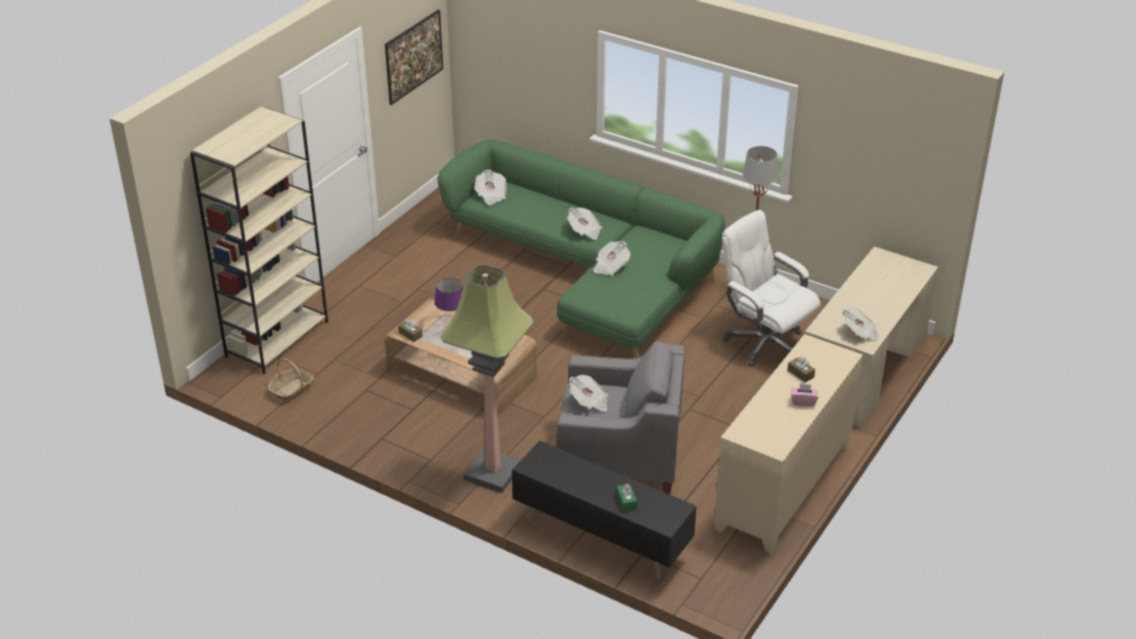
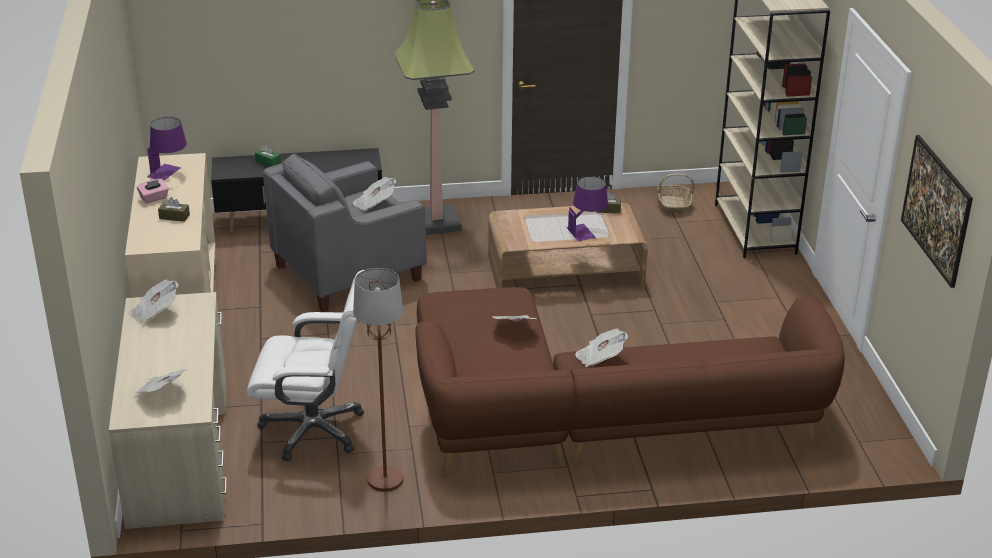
camera: 140 degrees right, 5 degrees down
green sofa [437,140,725,358] -> brown sofa [415,287,845,477]
newspaper [474,170,507,205] -> newspaper moved to [135,369,187,393]
none -> purple table lamp [147,117,187,181]

